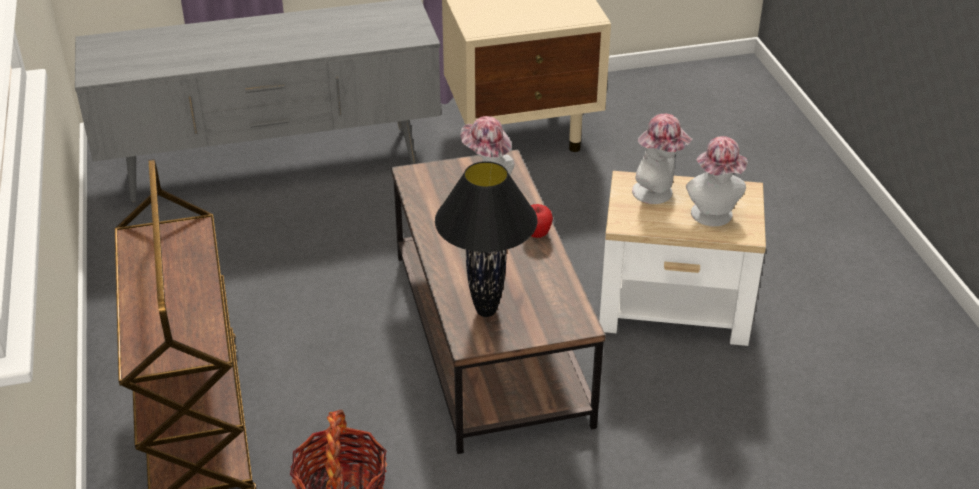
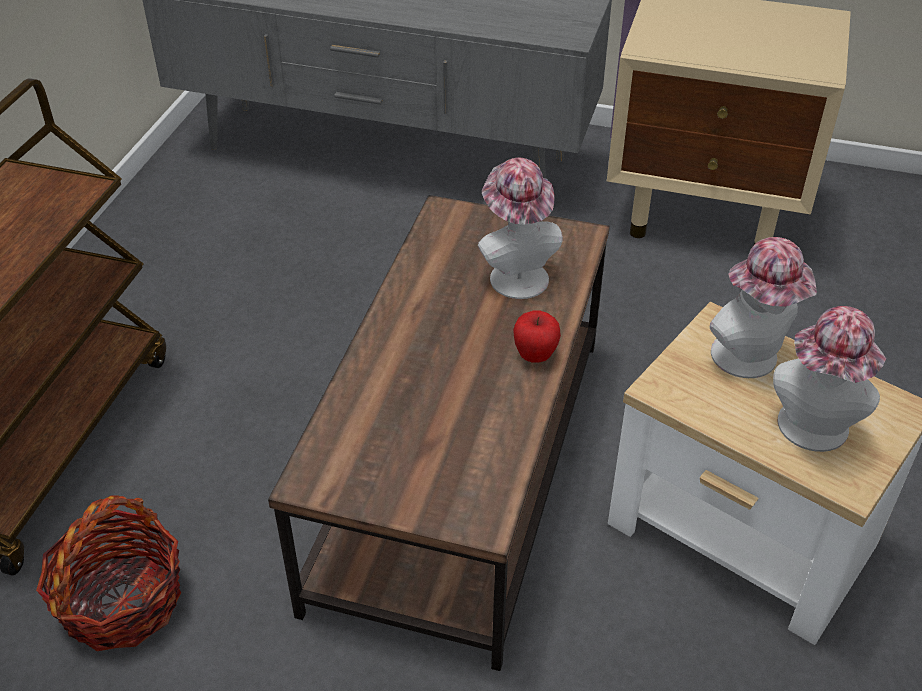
camera: 30 degrees right, 5 degrees up
black table lamp [435,161,538,317] -> none

